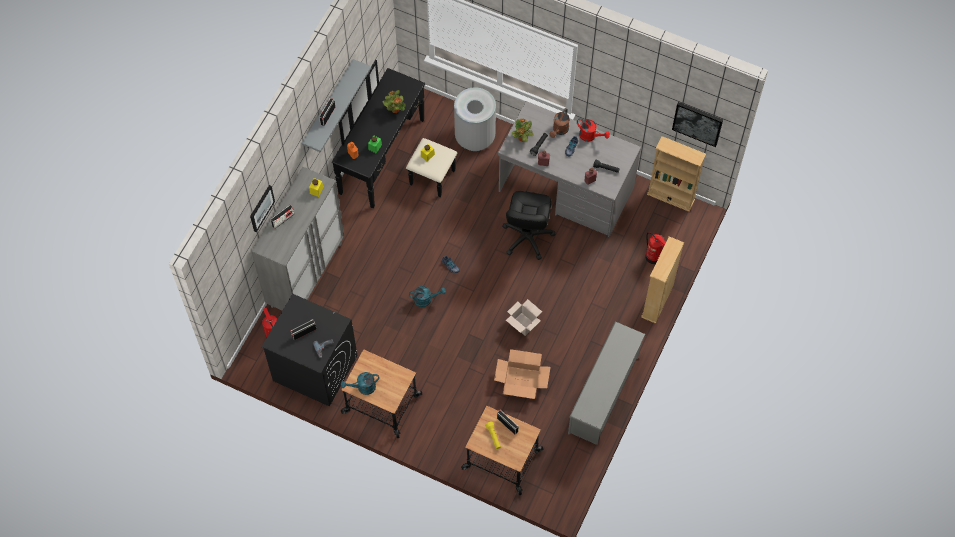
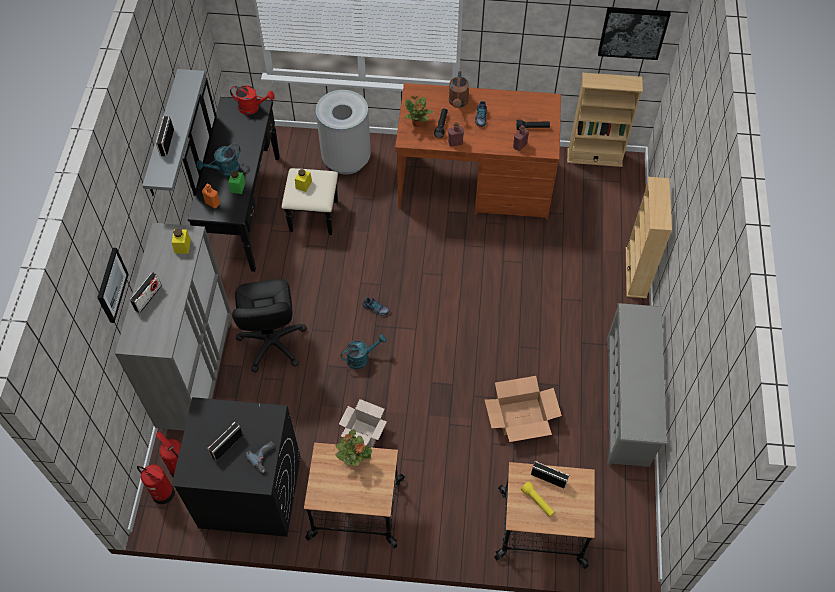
camera: 20 degrees left, 5 degrees down
turquoise watering can [341,372,379,395] -> turquoise watering can moved to [196,143,240,177]
potted plant [383,90,406,113] -> potted plant moved to [335,429,372,466]
grey desk [498,101,641,237] -> brown desk [395,83,561,220]
black office chair [502,191,556,260] -> black office chair moved to [232,279,307,373]
cardboard box [506,299,542,336] -> cardboard box moved to [339,399,387,448]
red watering can [577,118,610,142] -> red watering can moved to [230,85,275,115]
fire extinguisher [645,232,666,264] -> fire extinguisher moved to [137,464,175,504]

